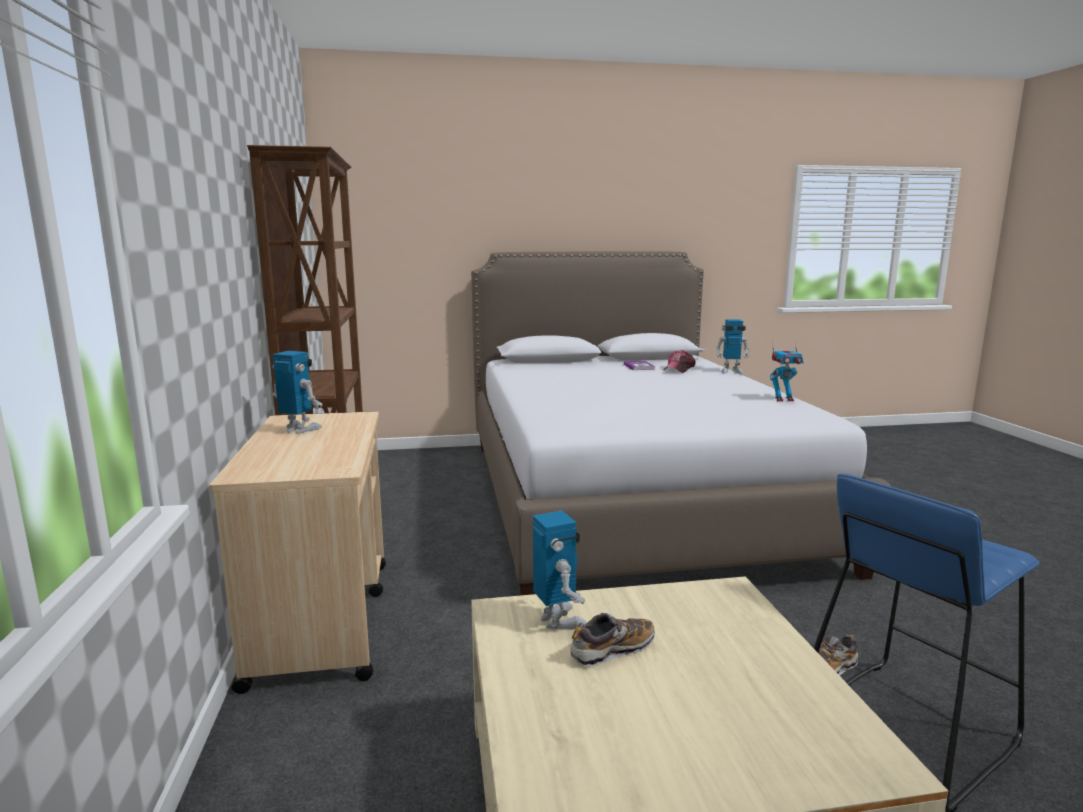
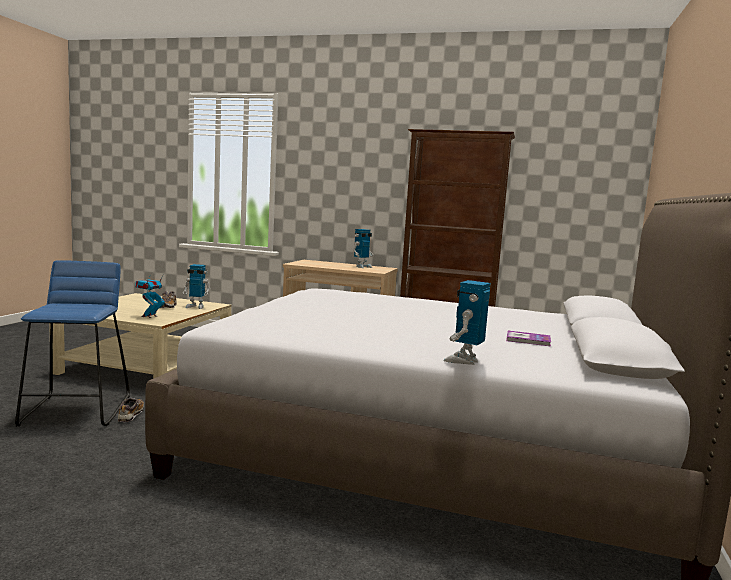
camera: 115 degrees right, 5 degrees down
cap [663,350,696,373] -> none
toy robot [770,340,804,401] -> toy robot moved to [135,277,165,318]

